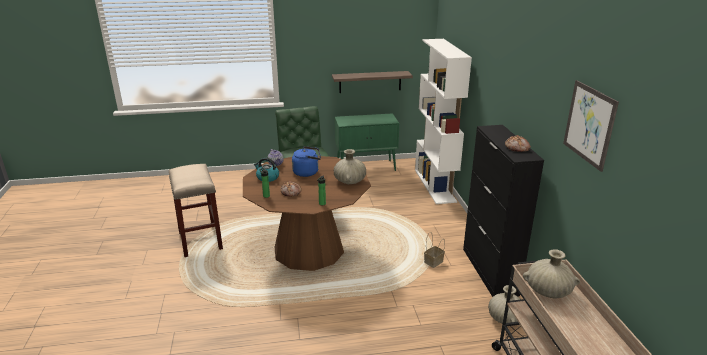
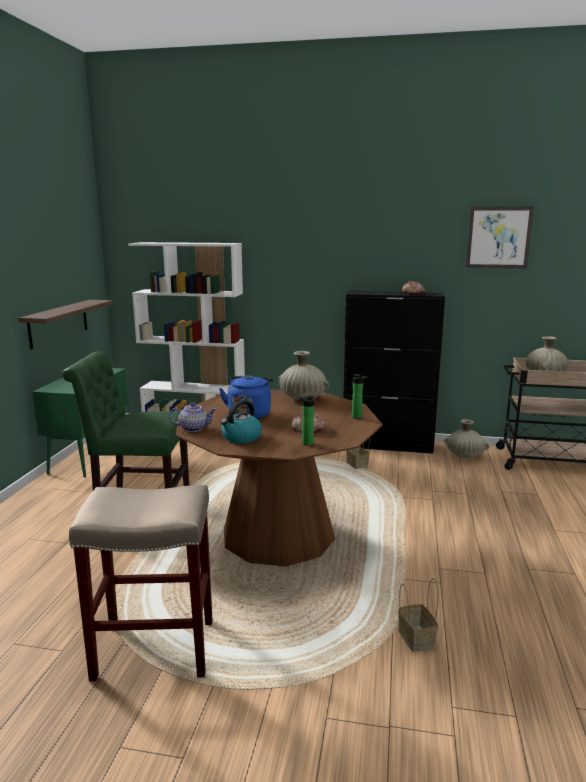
camera: 70 degrees left, 10 degrees down
none -> basket [398,578,438,651]

